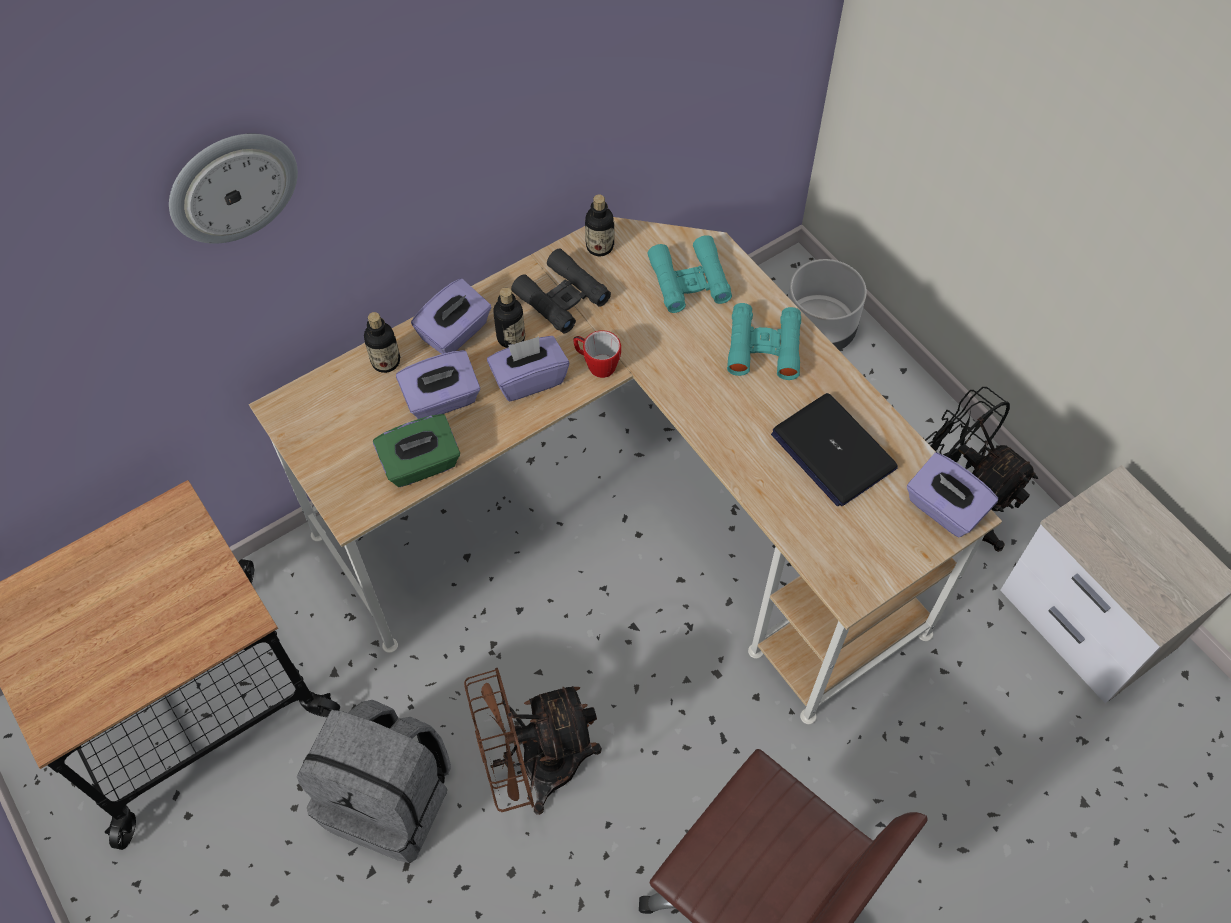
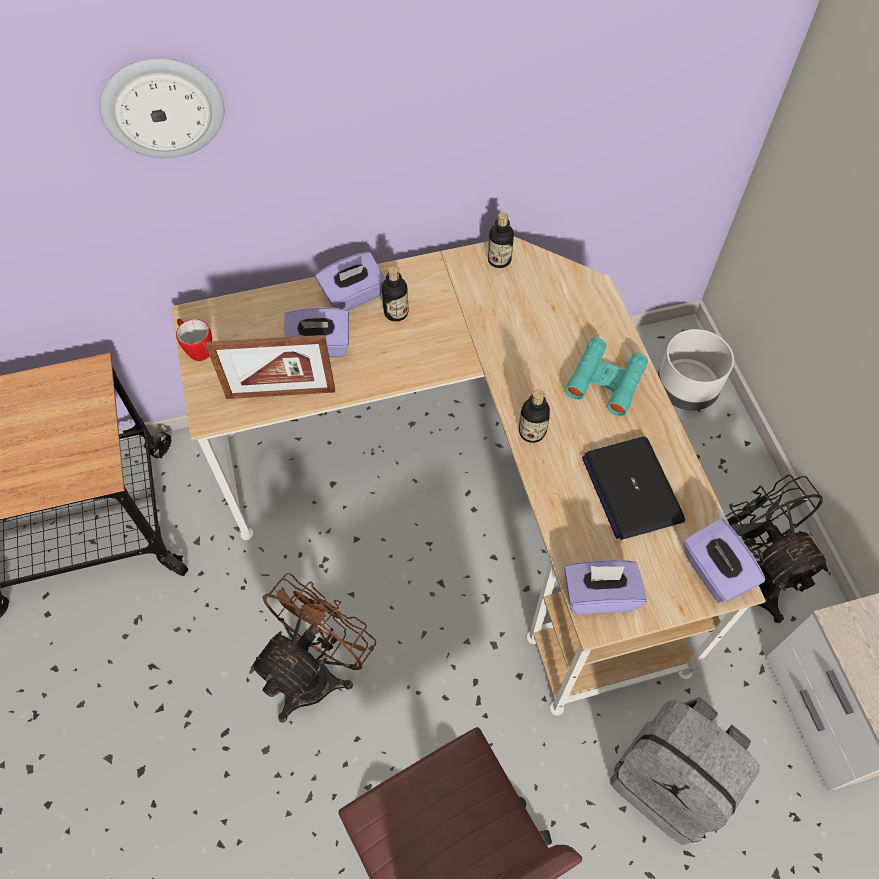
camera: 20 degrees right, 0 degrees up
grey backpack [297,700,451,863] -> grey backpack moved to [610,697,760,845]
bottle [364,312,400,373] -> bottle moved to [519,389,550,443]
green tissue box [373,414,460,487] -> picture frame [206,335,335,399]
brown fan [464,668,602,815] -> brown fan turned 120 degrees clockwise [249,573,376,723]
purple tissue box [487,336,569,401] -> purple tissue box moved to [564,560,647,614]
black binoculars [511,249,611,334] -> none
mug [574,330,621,378] -> mug moved to [176,319,212,361]
turquoise binoculars [648,235,732,313] -> none

